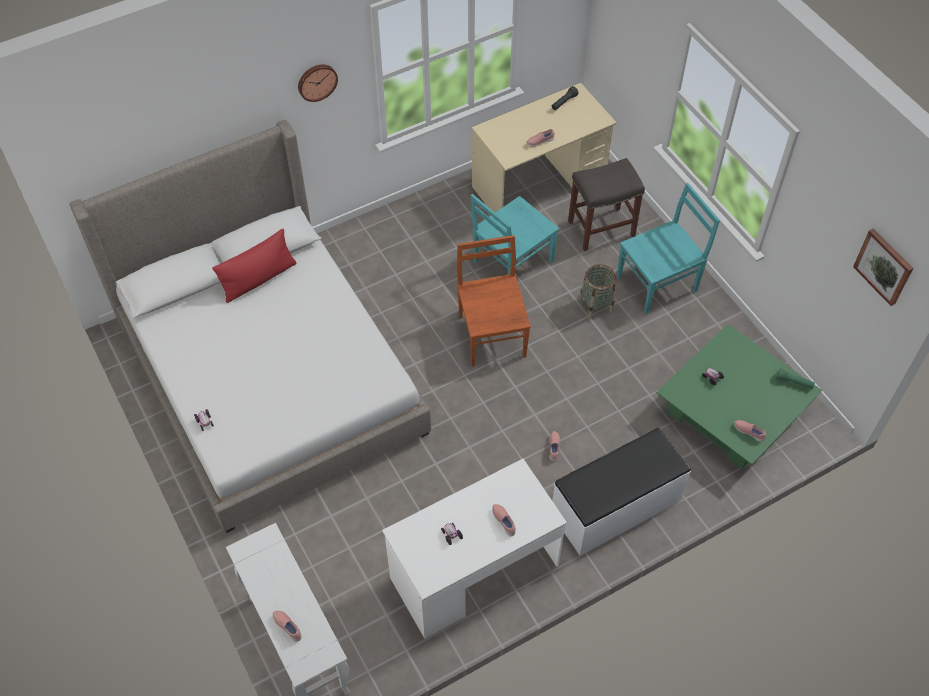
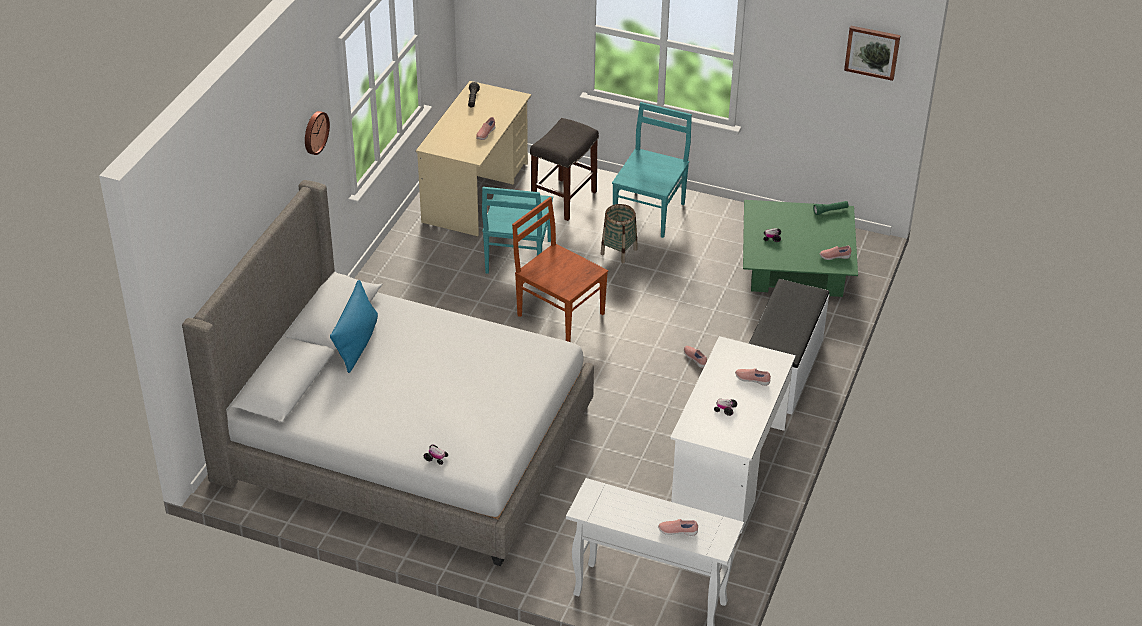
camera: 40 degrees left, 15 degrees down
red pillow [212,229,297,303] -> blue pillow [330,280,378,373]

